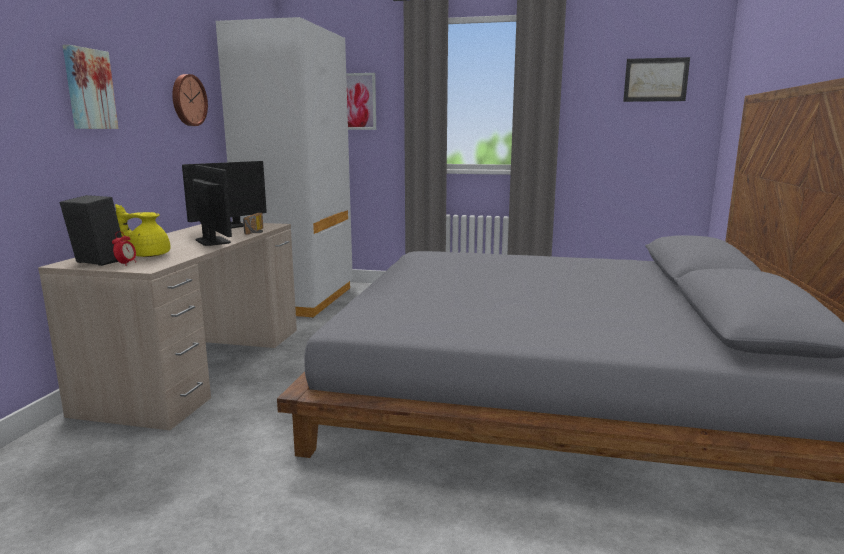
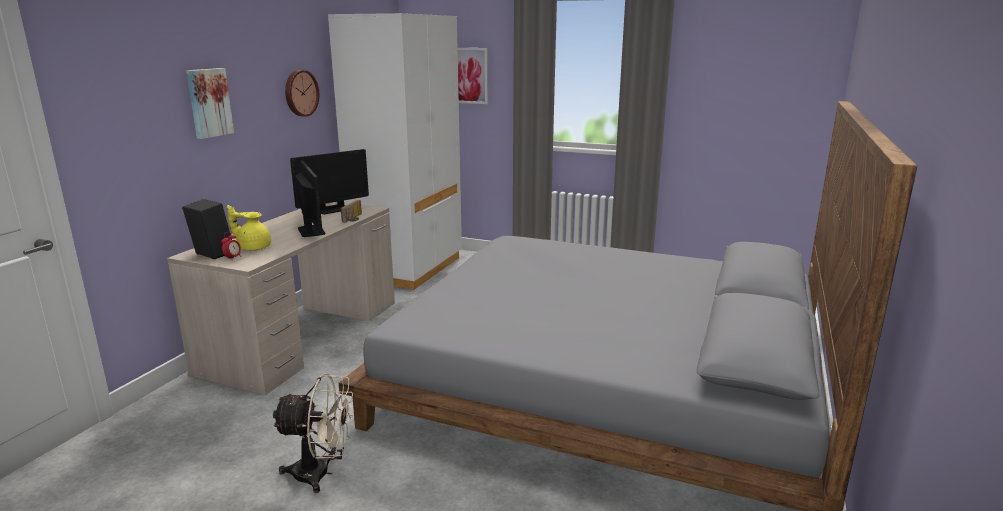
camera: 10 degrees right, 5 degrees up
picture [623,57,690,102] -> none
none -> beige fan [271,373,353,493]

